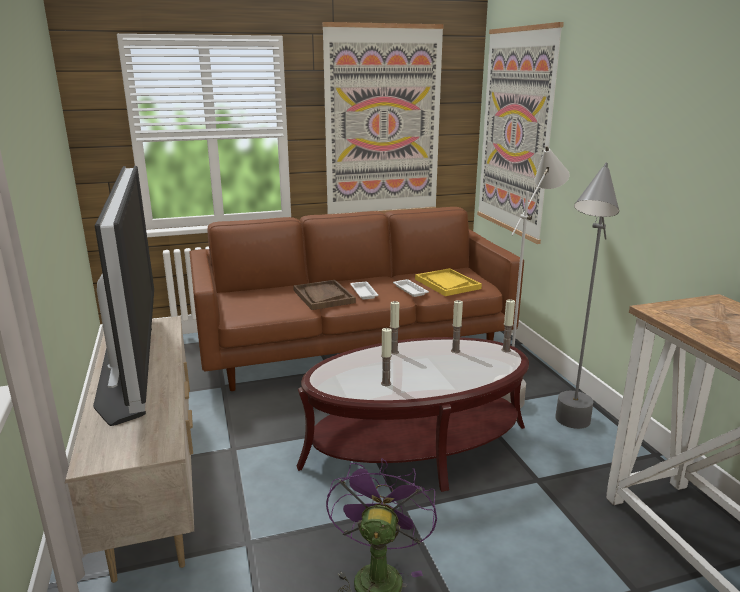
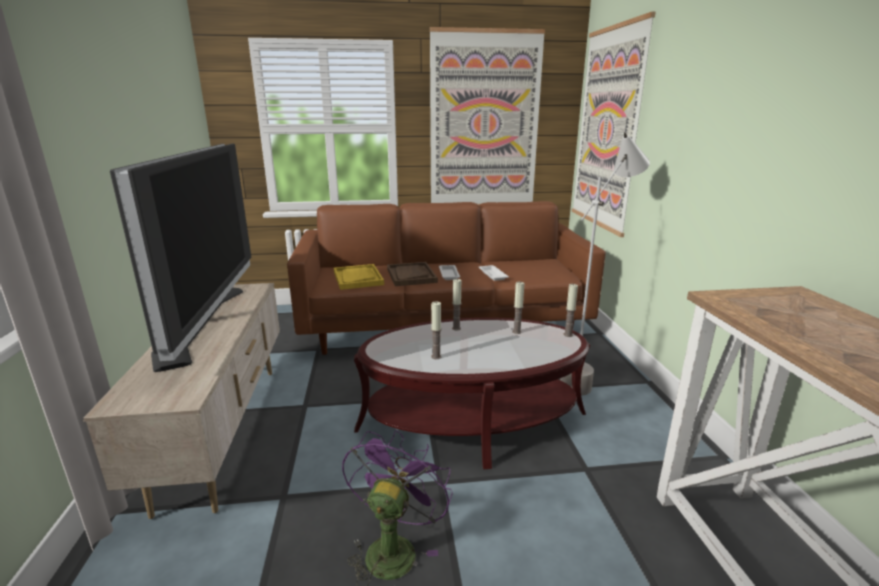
camera: 10 degrees right, 0 degrees up
yellow tray [415,268,482,296] -> yellow tray moved to [334,264,384,290]
grey floor lamp [555,163,619,429] -> none

